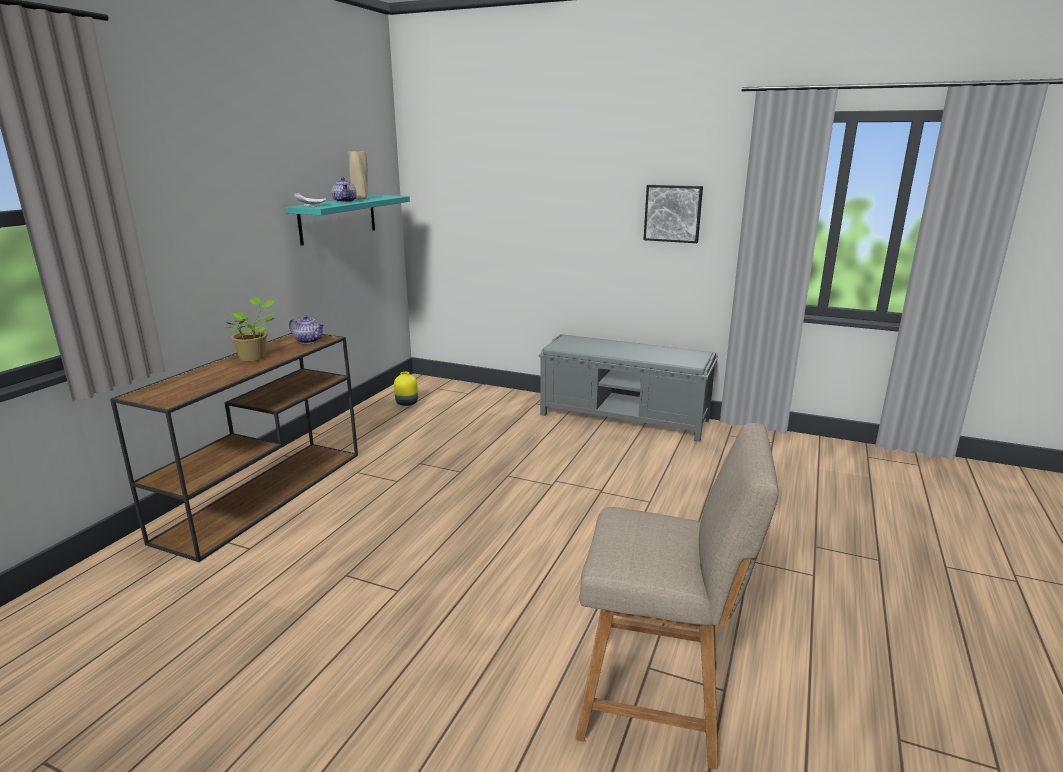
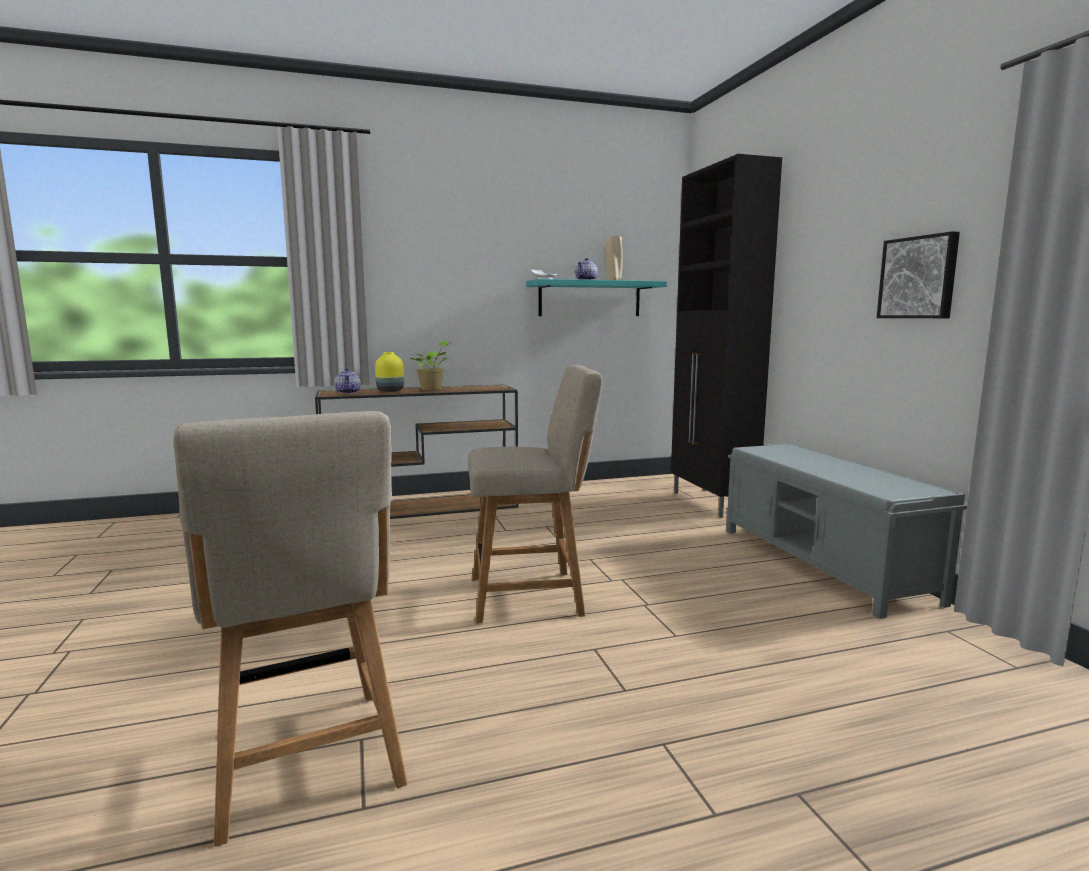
camera: 50 degrees right, 10 degrees down
teapot [289,315,325,344] -> teapot moved to [334,368,361,394]
yellow vase [394,372,418,406] -> yellow vase moved to [375,352,404,392]
none -> beige chair [468,365,602,624]
none -> black cabinet [671,154,782,518]

